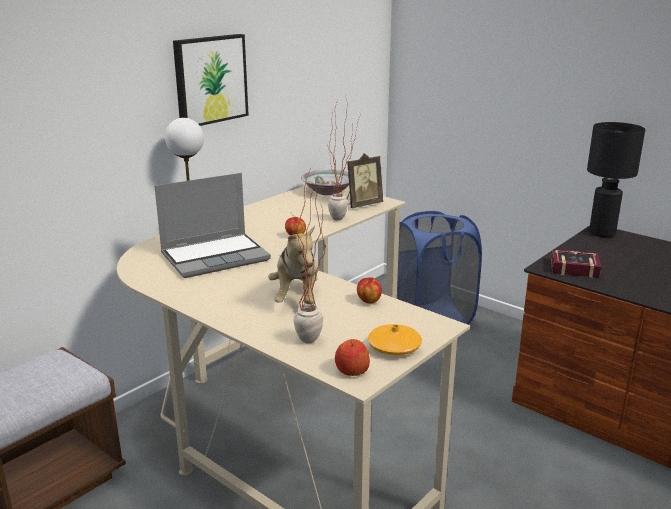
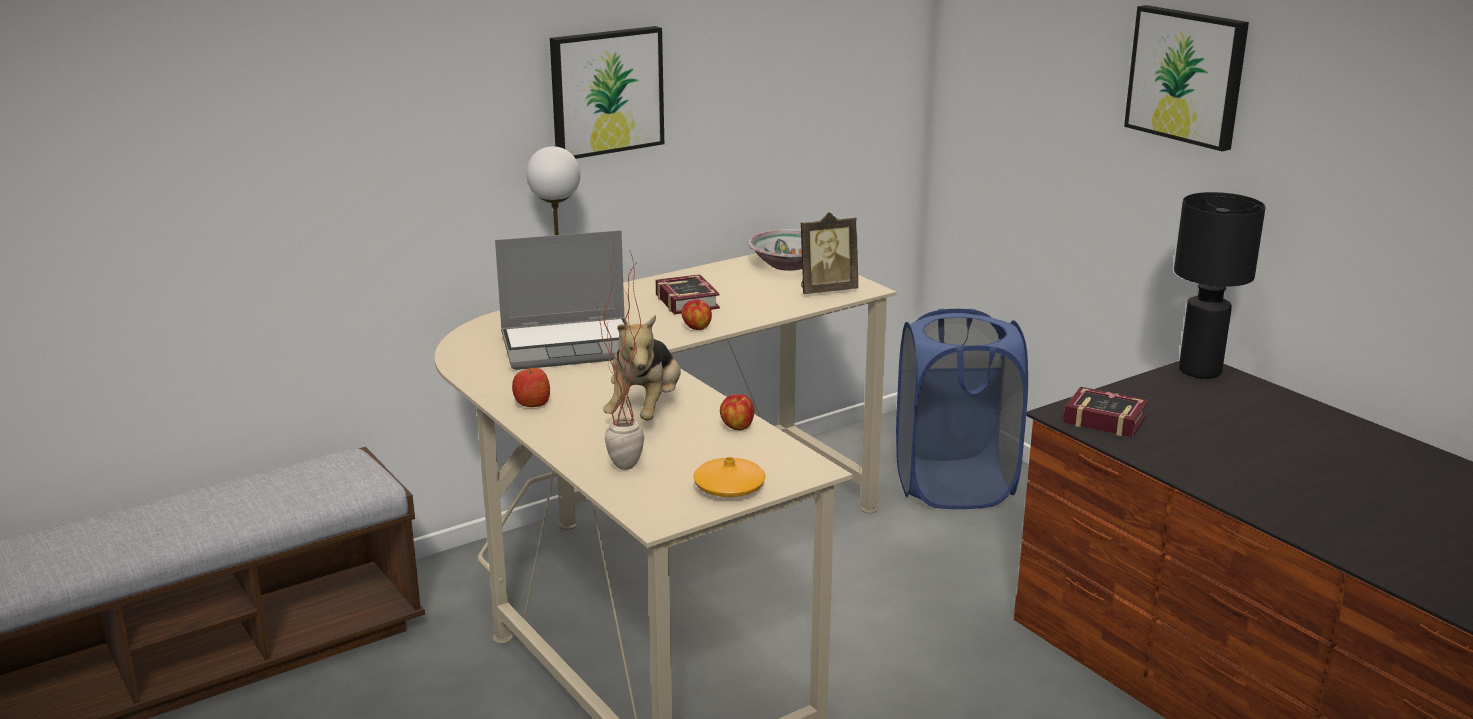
camera: 15 degrees right, 0 degrees up
potted plant [327,95,362,221] -> none
apple [335,339,370,376] -> apple moved to [512,368,550,407]
none -> book [656,274,720,314]
none -> picture [1124,5,1249,151]

